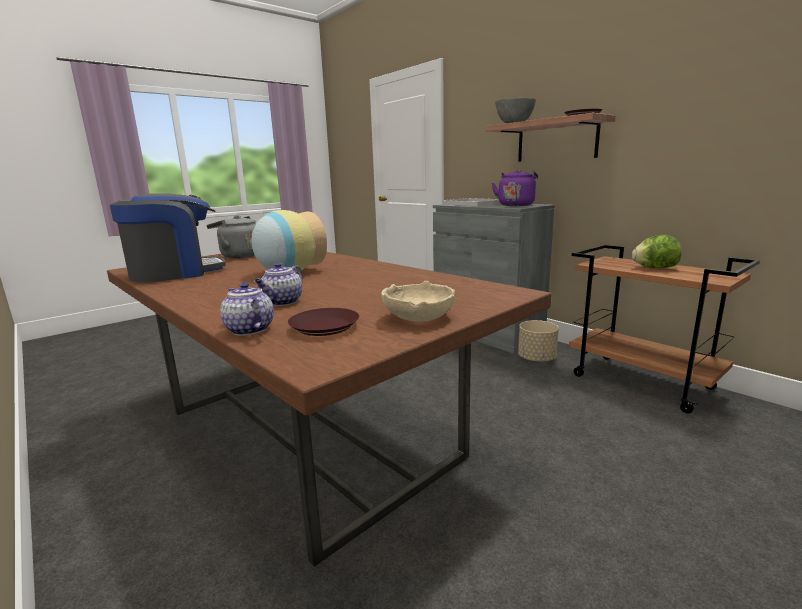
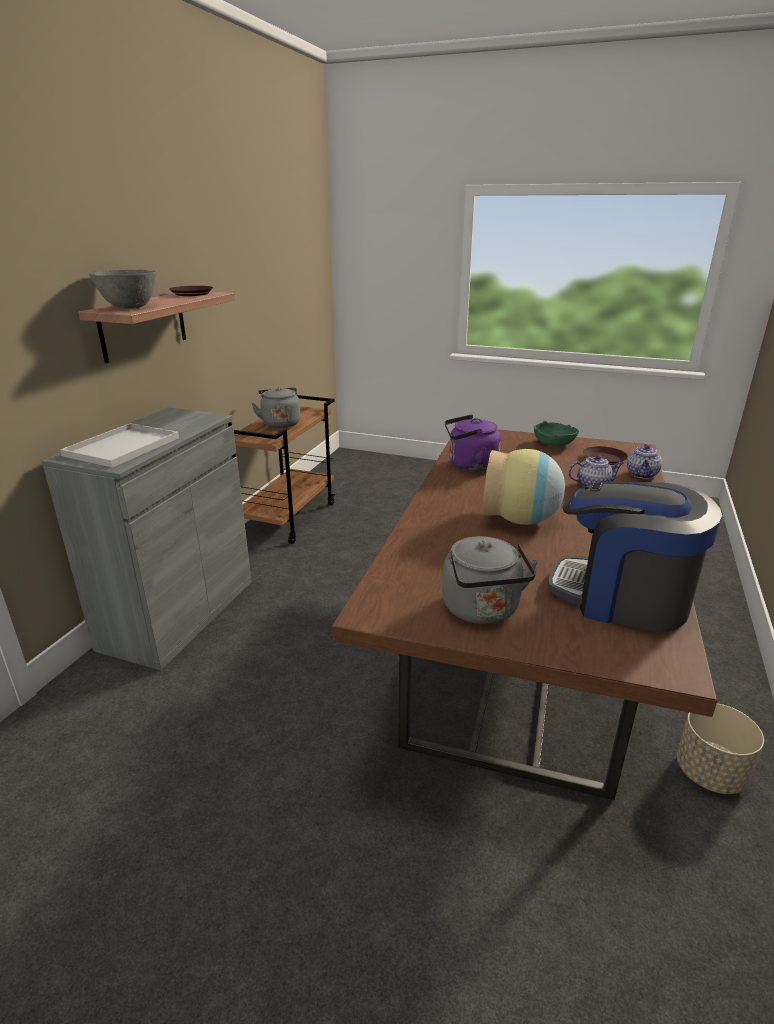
camera: 120 degrees left, 10 degrees up
beige bowl [381,281,455,322] -> green bowl [534,421,579,446]
purple kettle [492,169,538,206] -> purple kettle moved to [445,415,501,471]
beige planter [518,320,559,363] -> beige planter moved to [677,703,764,794]
lettuce [632,235,682,268] -> grey kettle [251,387,301,428]

